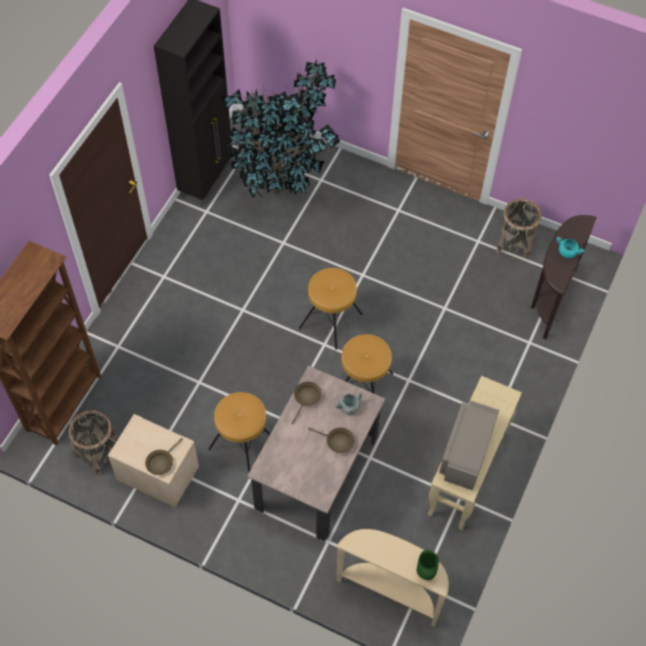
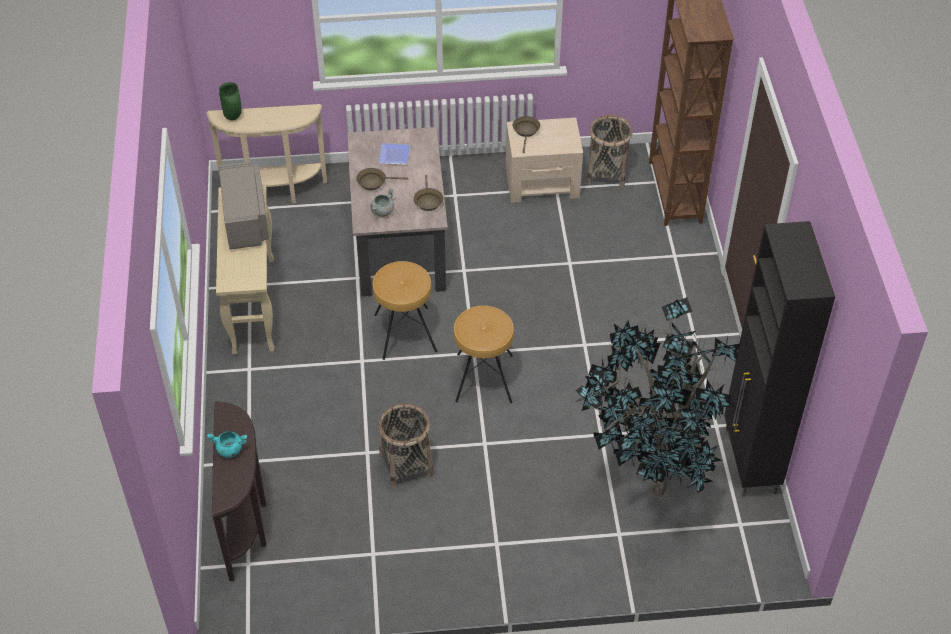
camera: 150 degrees right, 10 degrees down
brown stool [208,392,270,472] -> none
basket [496,198,541,259] -> basket moved to [379,403,434,488]
none -> plate [379,143,410,165]

